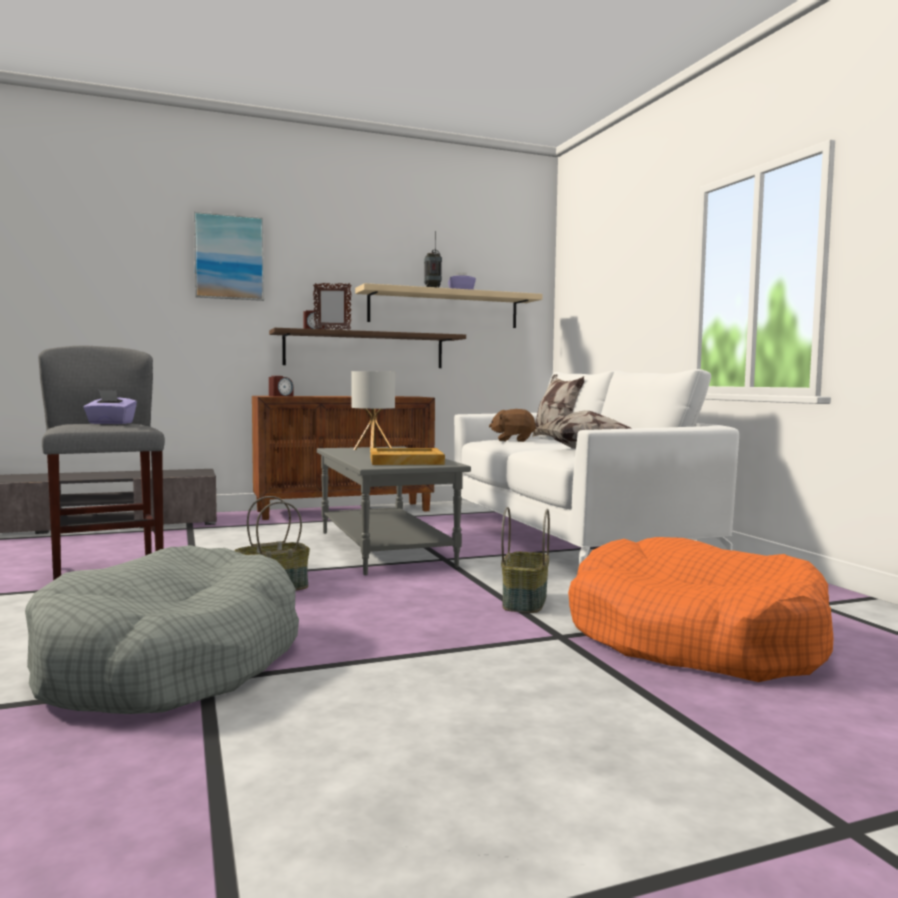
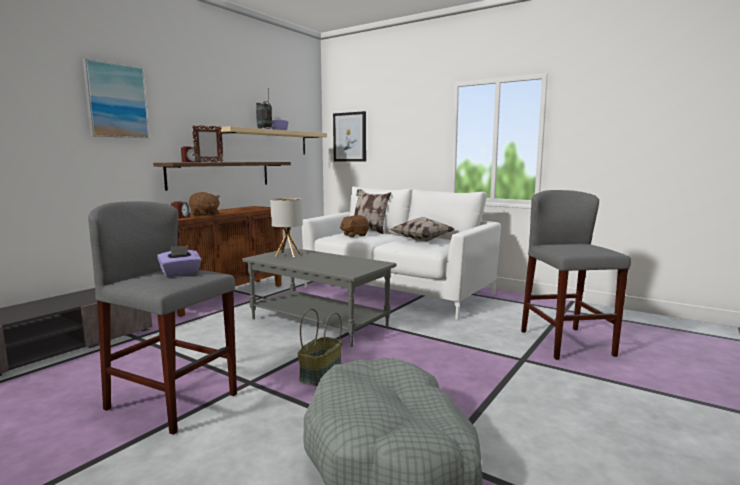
camera: 35 degrees left, 5 degrees up
beige tray [371,448,445,465] -> none
basket [501,507,550,613] -> none
orange dog bed [568,537,834,682] -> grey stool [521,190,631,360]
none -> brown plush toy [189,192,220,216]
none -> picture [333,111,366,162]

